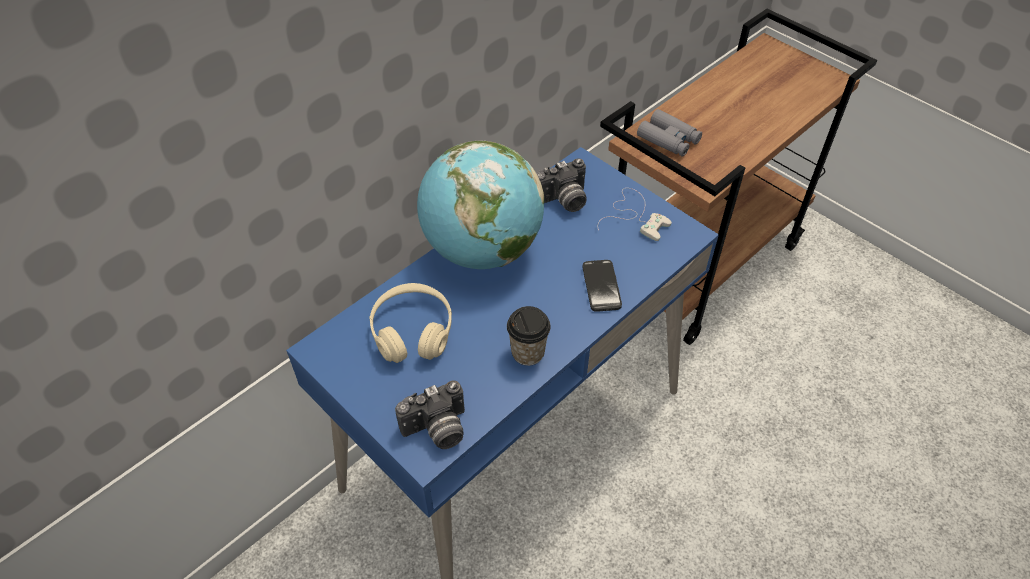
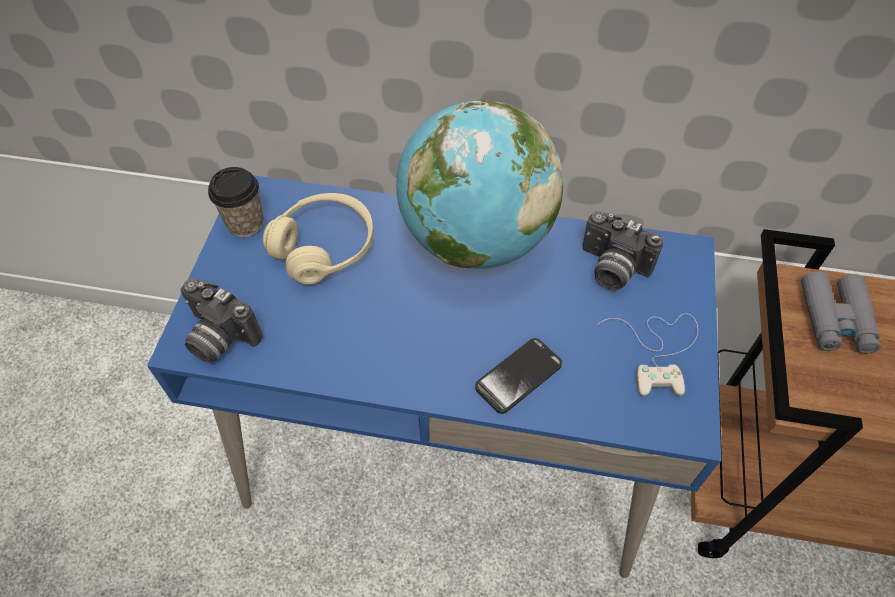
camera: 55 degrees right, 5 degrees up
cup [507,306,551,366] -> cup moved to [208,167,264,237]

